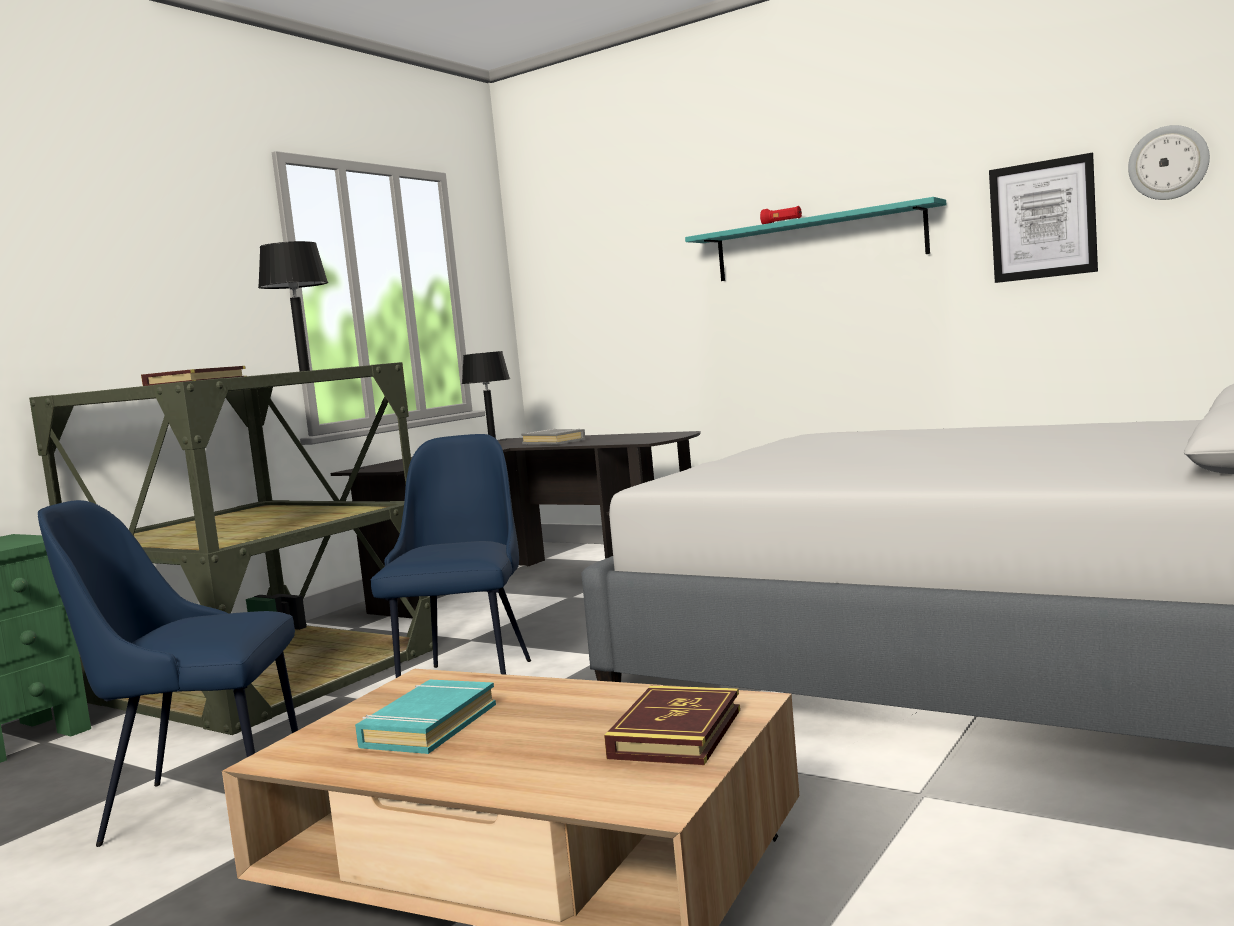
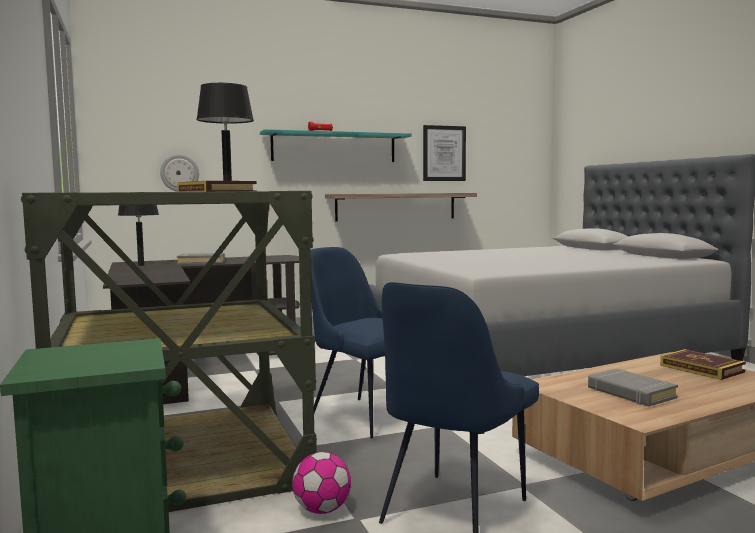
camera: 55 degrees left, 0 degrees up
turquoise book [355,680,496,754] -> grey book [588,368,678,406]
wall clock [1128,125,1210,200] -> wall clock moved to [160,154,199,192]
none -> football [292,452,351,514]
none -> shelf [325,193,477,221]

